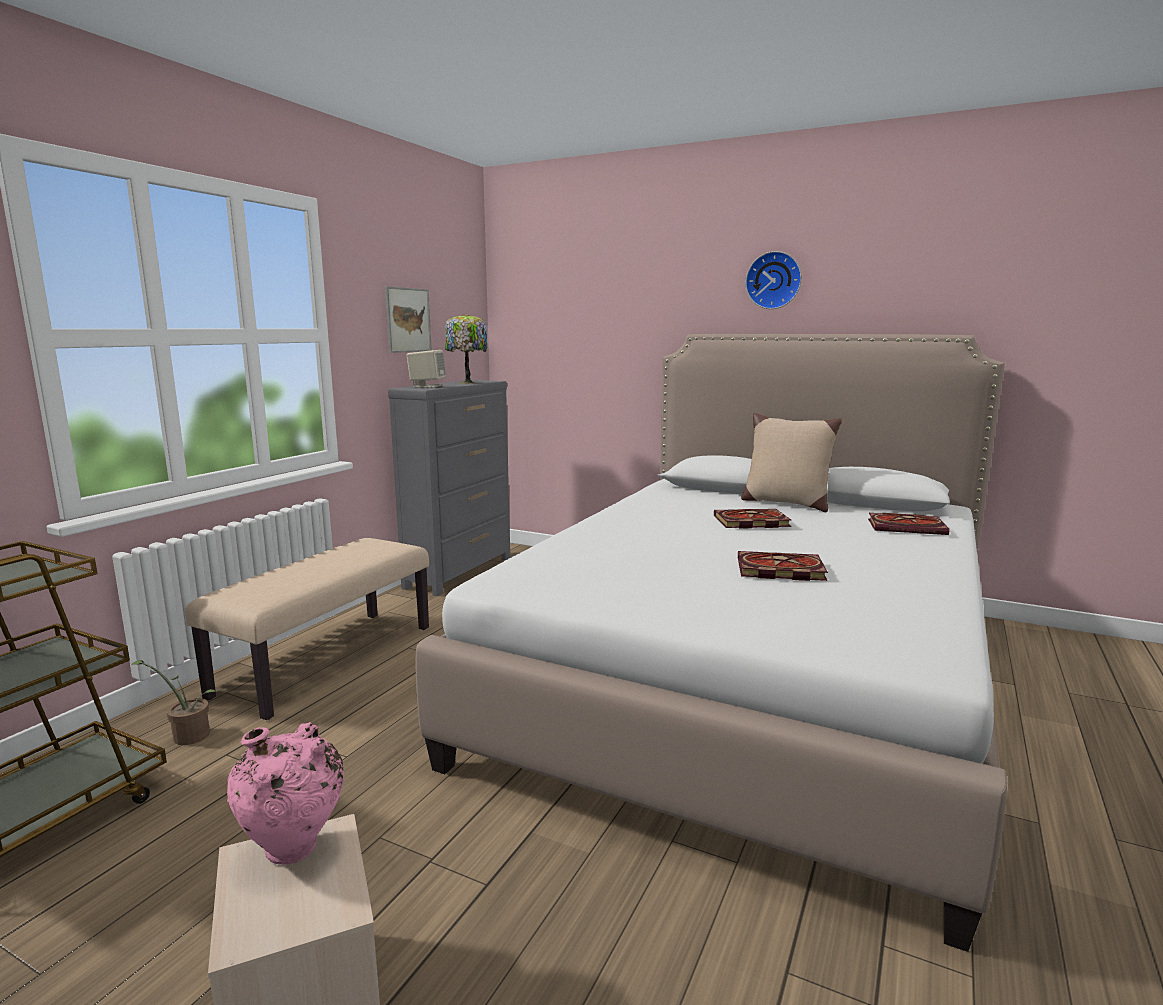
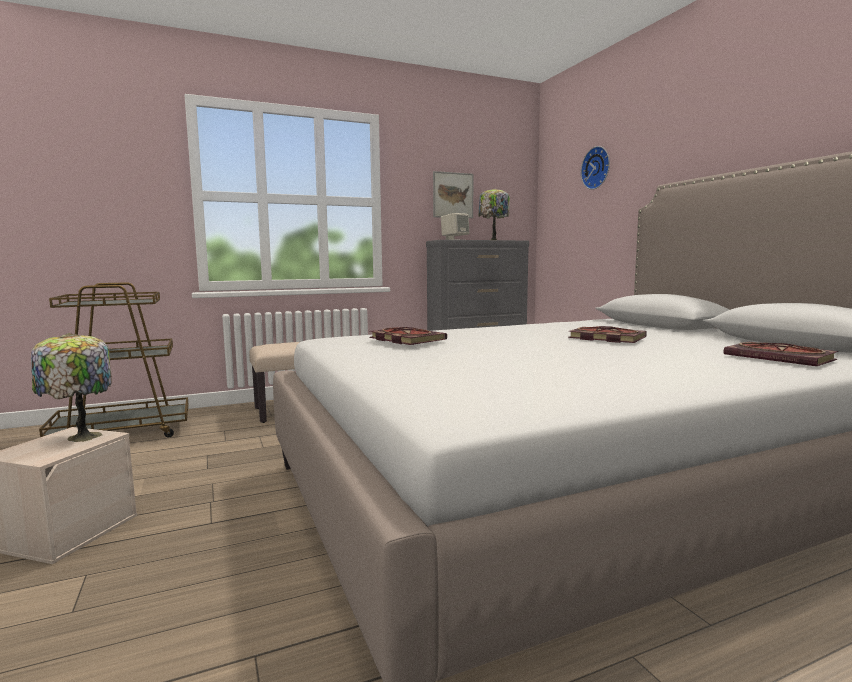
camera: 40 degrees right, 5 degrees down
potted plant [131,660,217,745] -> none
pink vase [227,722,344,865] -> table lamp [31,333,112,442]
book [738,551,828,581] -> book moved to [369,327,447,345]
beige pillow [741,413,842,512] -> none
wall clock [745,251,802,309] -> wall clock moved to [581,146,610,190]

